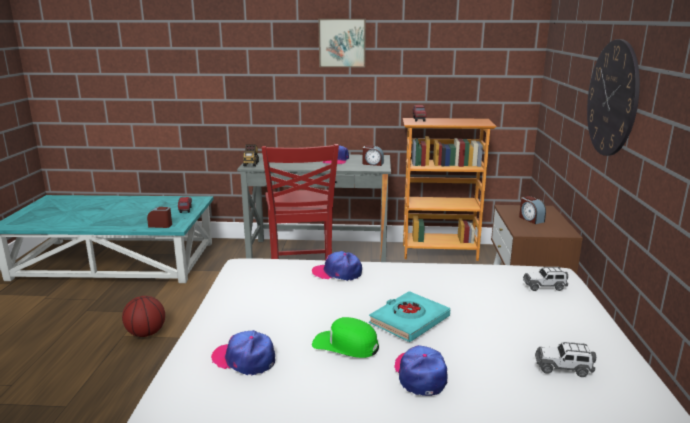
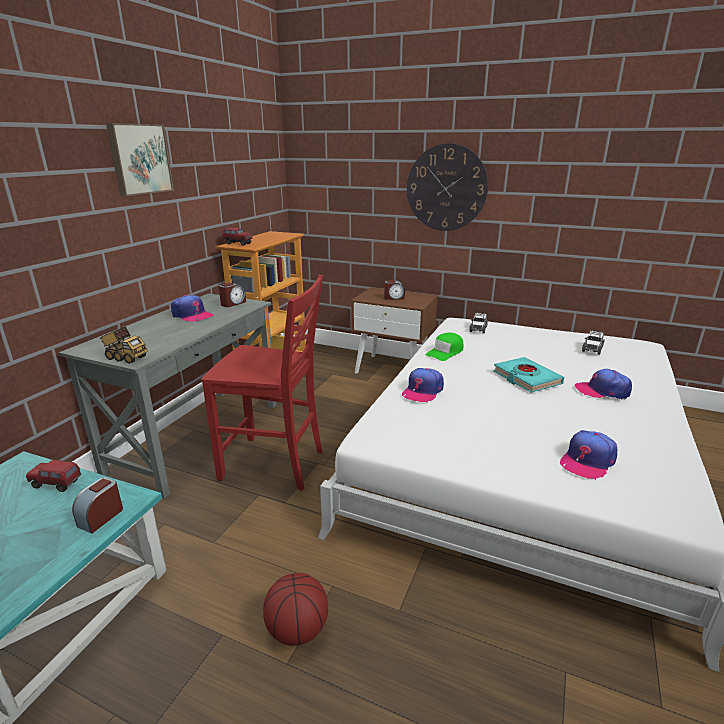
camera: 70 degrees left, 5 degrees up
green cap [312,317,379,358] -> green cap moved to [426,333,463,361]

